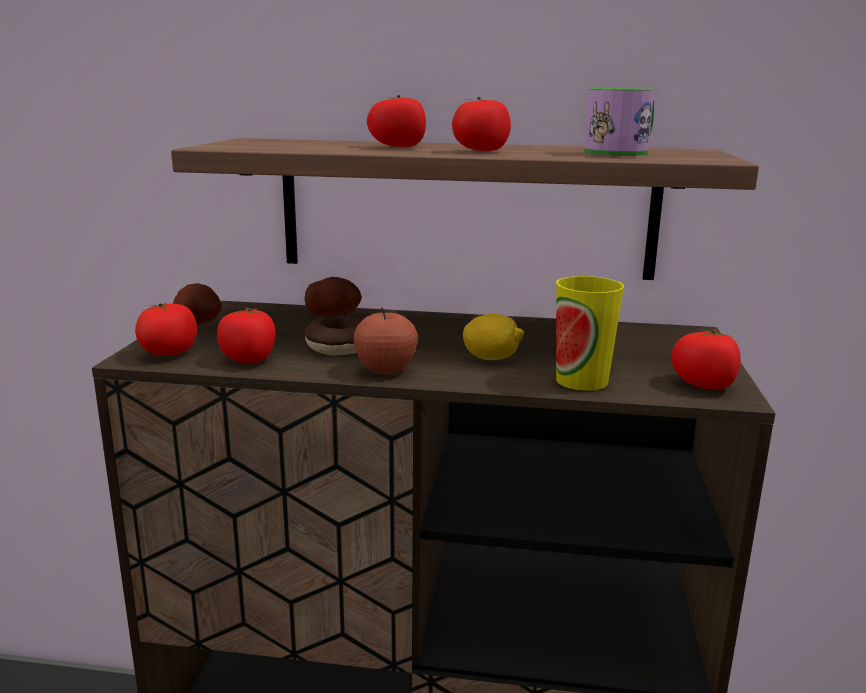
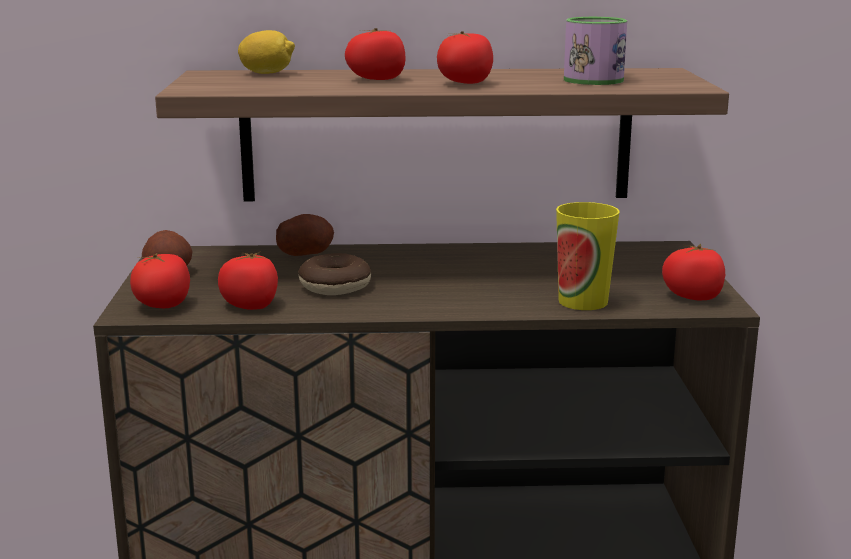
camera: 10 degrees left, 0 degrees up
apple [354,307,418,374] -> none
lemon [463,314,524,360] -> lemon moved to [238,30,295,74]

